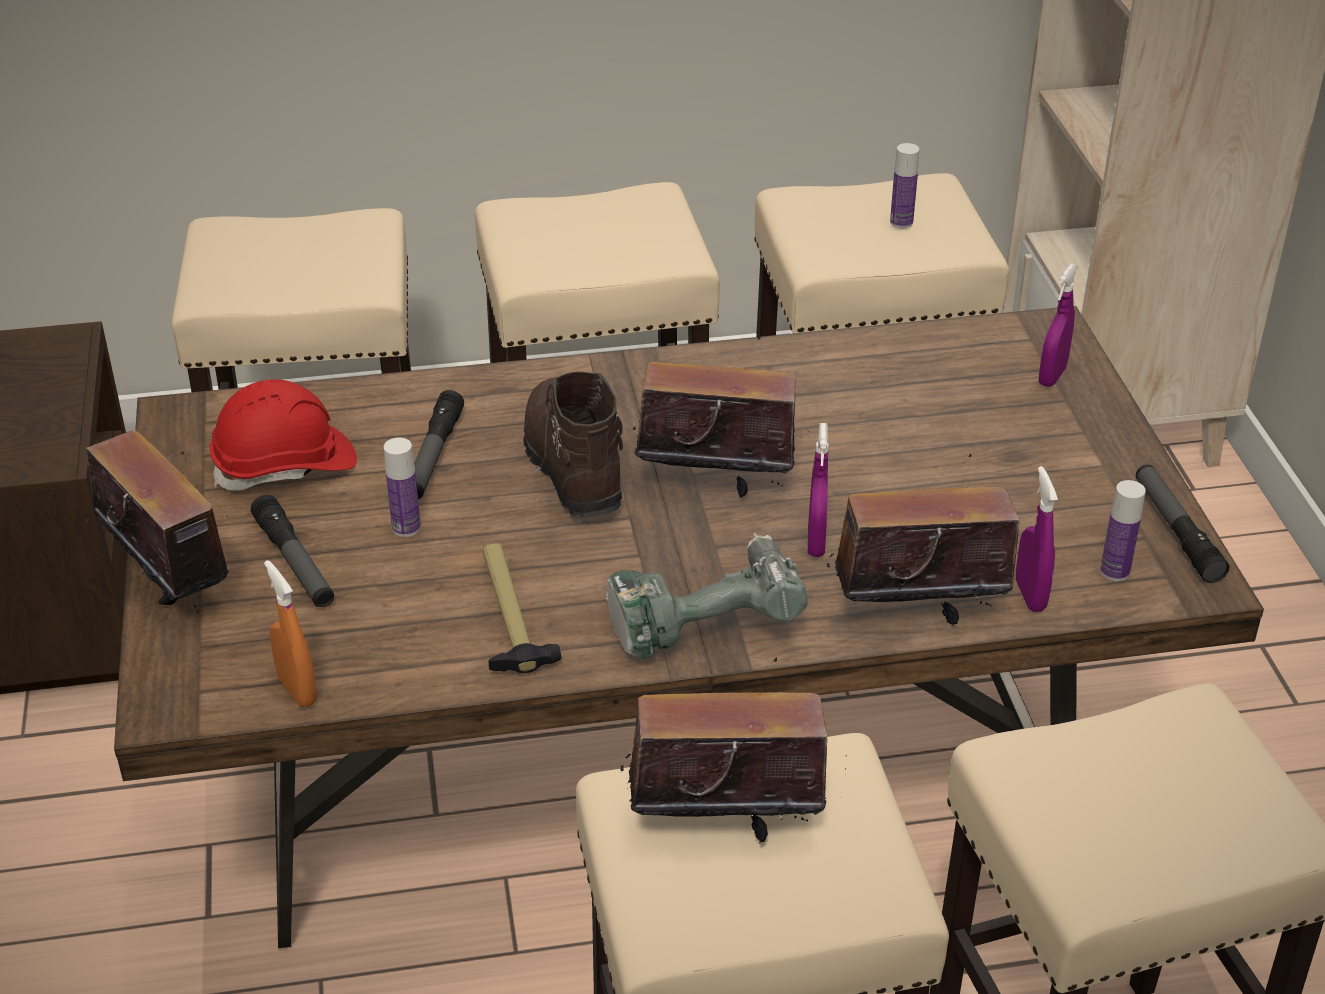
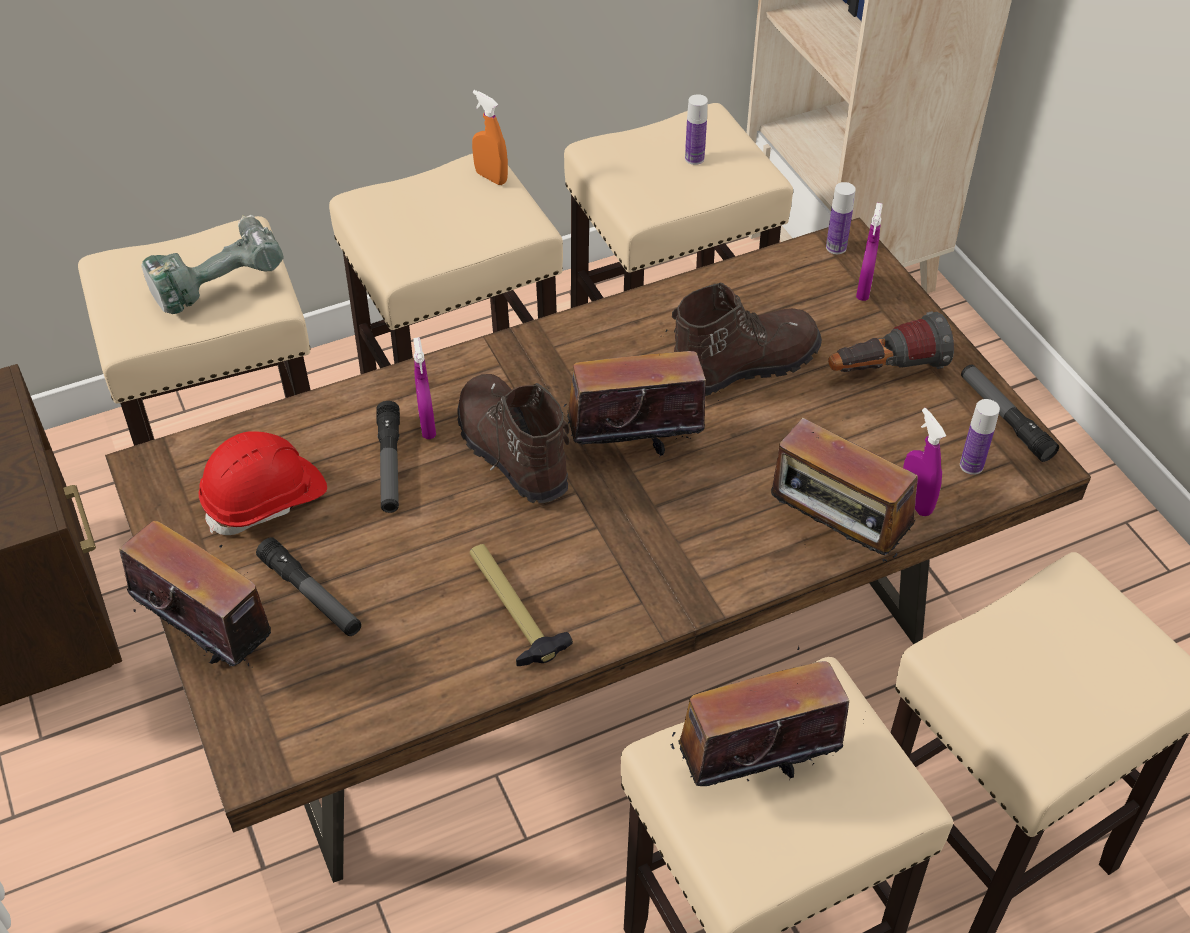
camera: 15 degrees left, 10 degrees up
orange spray bottle [264,560,317,707] -> orange spray bottle moved to [472,90,508,185]
bottle [384,438,421,537] -> bottle moved to [826,182,856,254]
power drill [606,533,808,658] -> power drill moved to [141,215,284,314]
purple spray bottle [808,423,829,557] -> purple spray bottle moved to [413,337,436,439]
radio [827,453,1038,626] -> radio turned 120 degrees counterclockwise [771,412,918,562]
none -> brown boot [672,282,822,396]
none -> flashlight [828,312,954,372]

